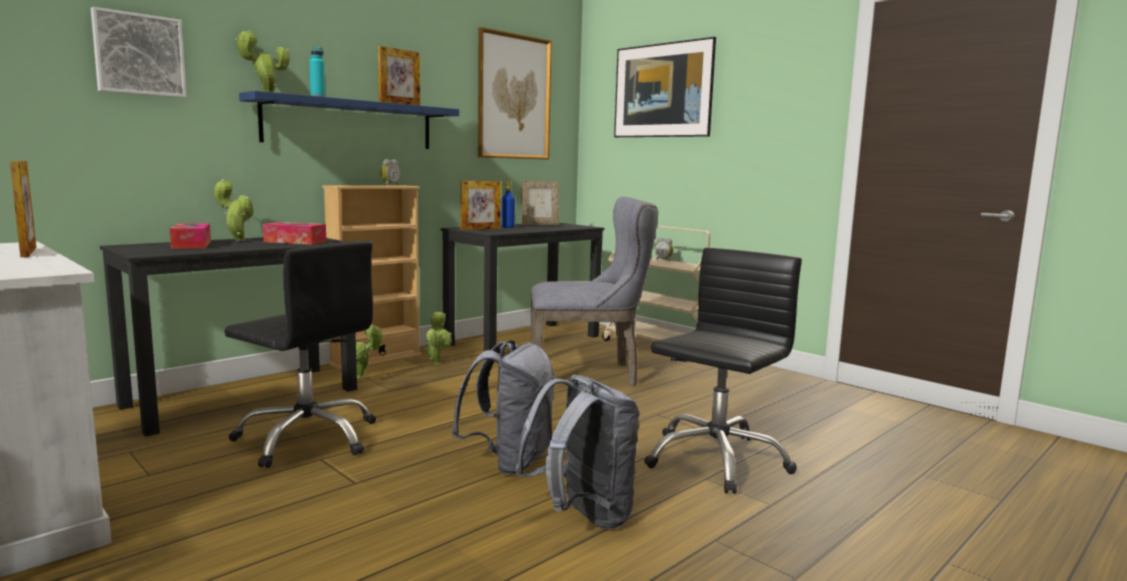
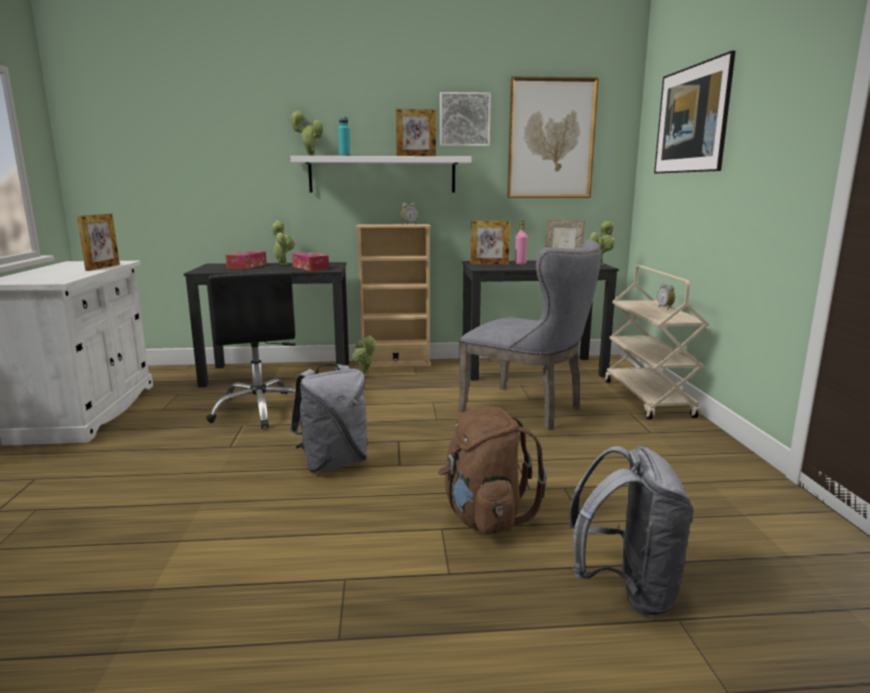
camera: 40 degrees right, 5 degrees up
picture [91,7,187,98] -> picture moved to [440,92,491,146]
blue shelf [239,91,459,149] -> white shelf [290,156,472,193]
potted plant [425,312,452,365] -> potted plant moved to [590,220,614,265]
blue bottle [501,181,515,228] -> pink bottle [515,220,528,264]
grey backpack [515,375,640,530] -> grey backpack moved to [568,446,693,616]
black office chair [644,248,802,494] -> brown backpack [438,406,547,535]

